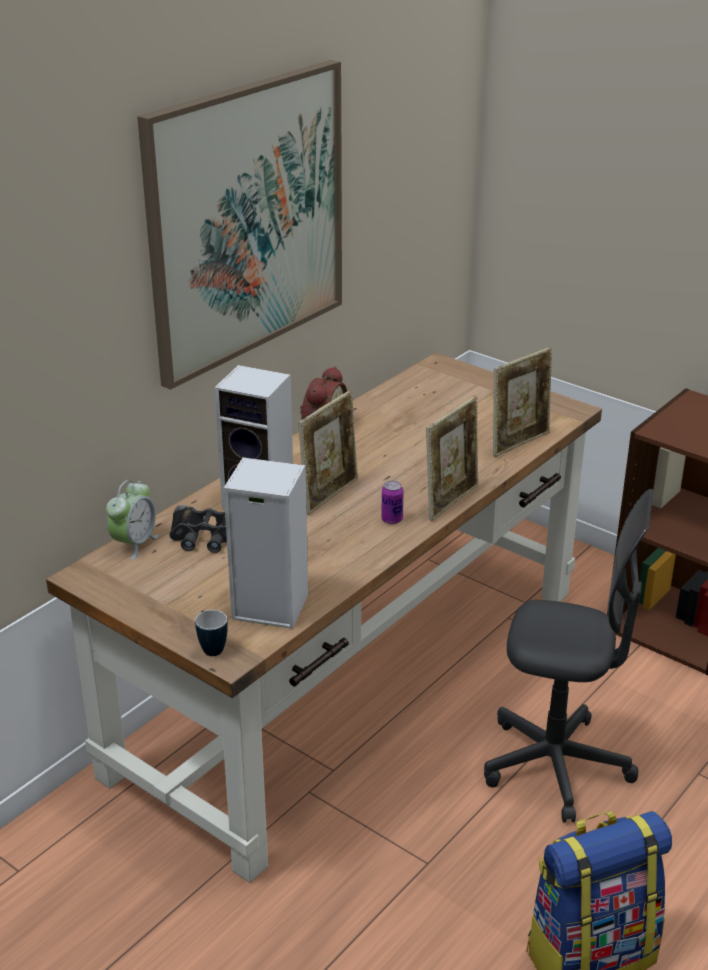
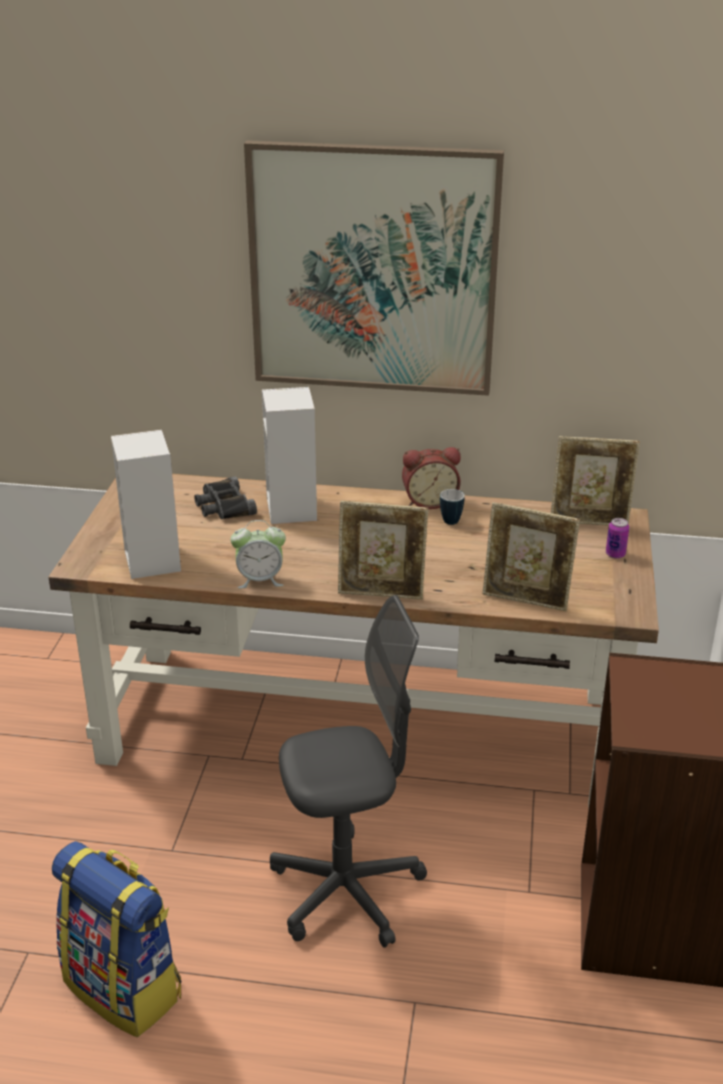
camera: 60 degrees right, 0 degrees up
alarm clock [106,480,159,560] -> alarm clock moved to [230,520,286,588]
mug [195,610,228,656] -> mug moved to [440,489,465,525]
picture frame [298,390,358,515] -> picture frame moved to [551,436,640,526]
can [381,481,404,524] -> can moved to [606,518,629,559]
grey office chair [484,489,653,822] -> grey office chair turned 90 degrees counterclockwise [270,595,427,948]

